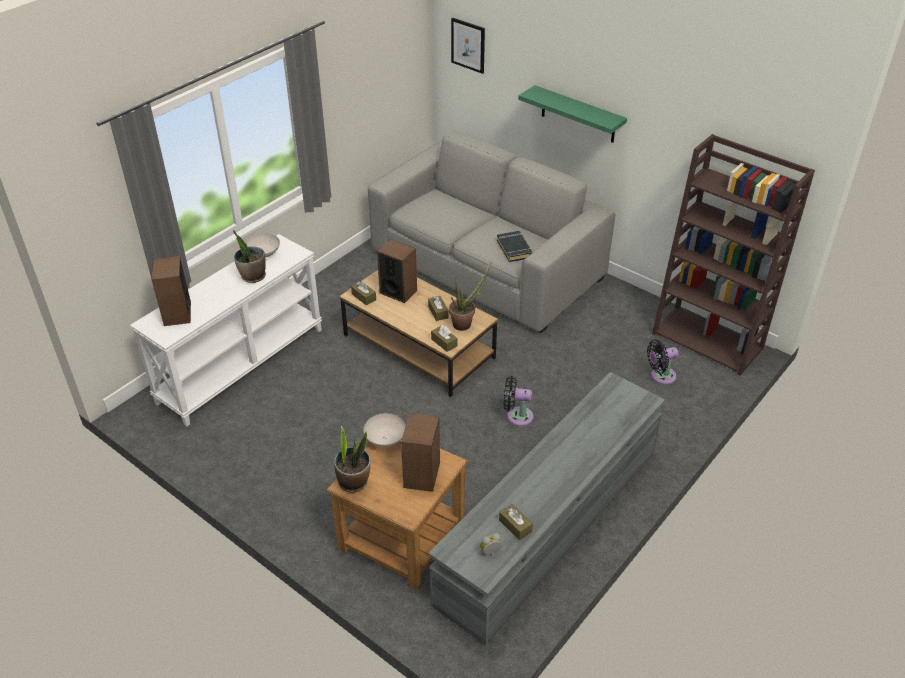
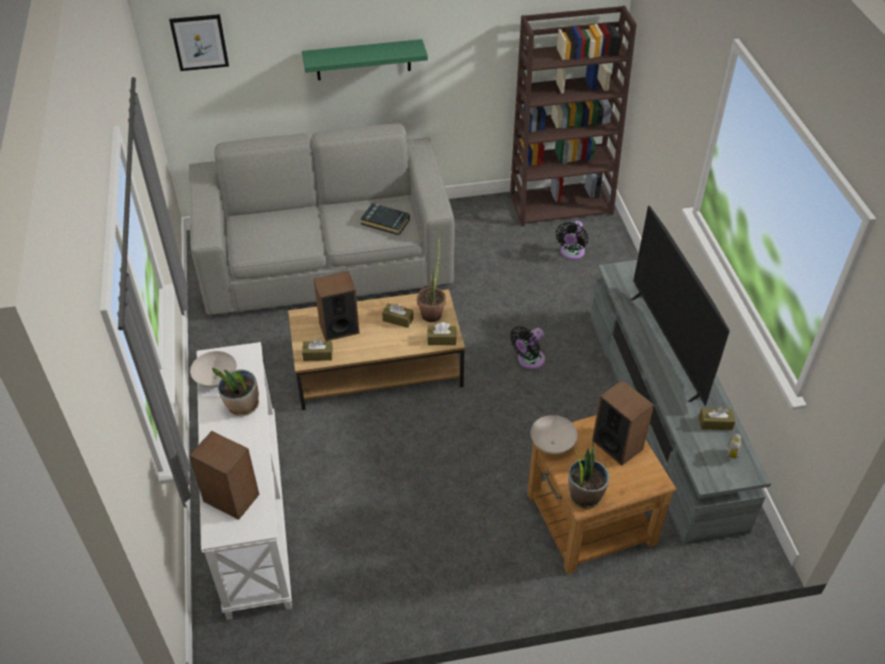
camera: 50 degrees left, 5 degrees up
none -> television [631,206,730,406]

